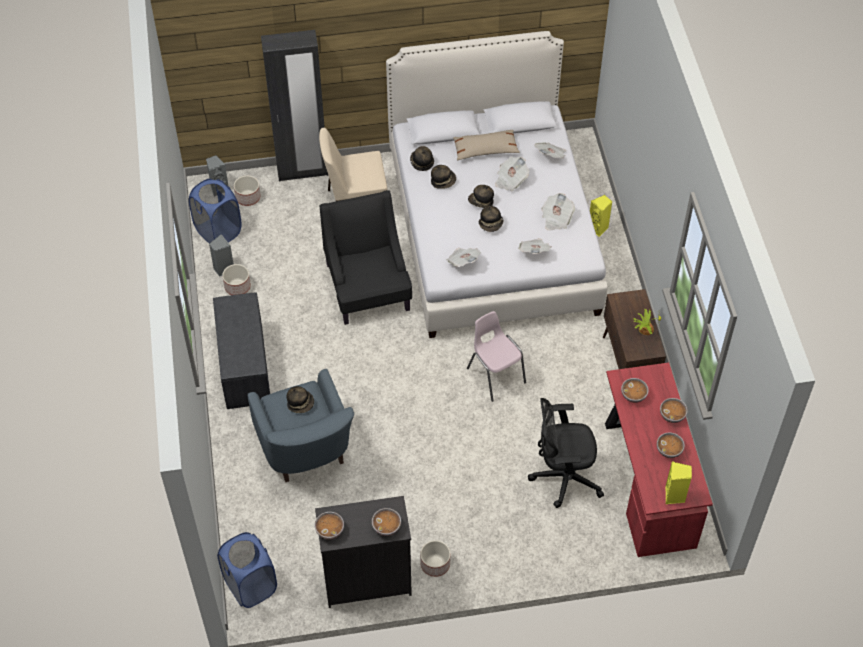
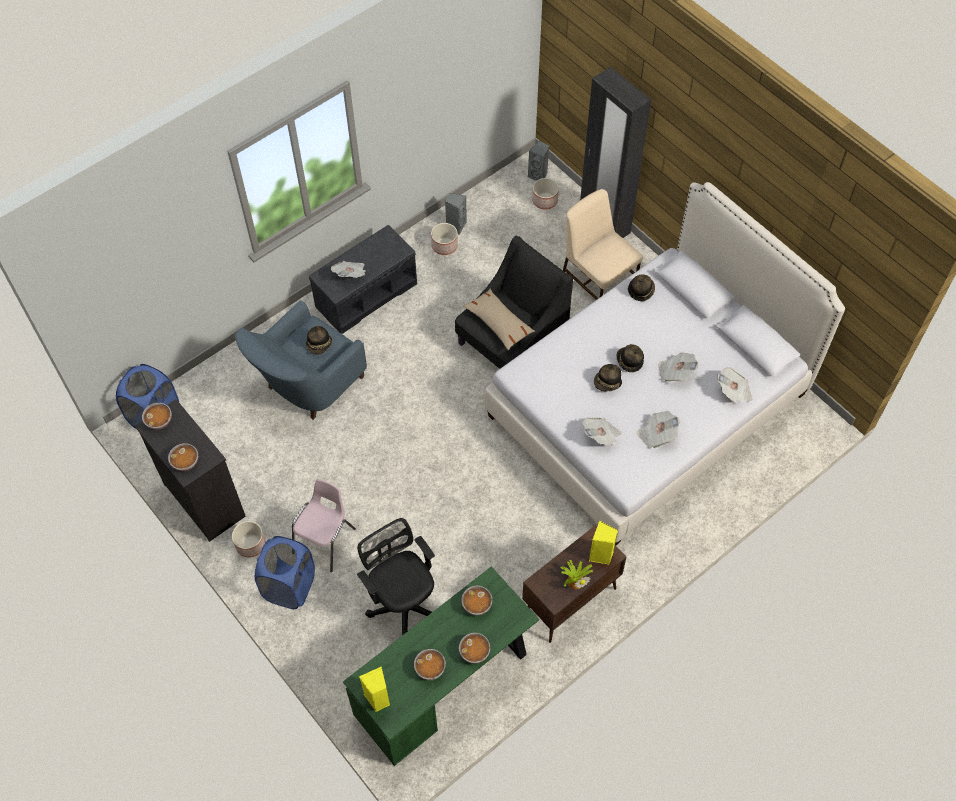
camera: 60 degrees right, 5 degrees up
blue laundry basket [189,179,242,243] -> blue laundry basket moved to [255,536,315,609]
hat [431,165,456,189] -> none
newspaper [446,248,481,267] -> newspaper moved to [331,261,366,278]
beige pillow [453,130,520,160] -> beige pillow moved to [463,289,535,350]
pink chair [467,311,526,402] -> pink chair moved to [292,479,356,572]
yellow speaker [590,195,612,237] -> yellow speaker moved to [589,521,618,564]
red desk [605,363,713,557] -> green desk [343,566,539,766]

